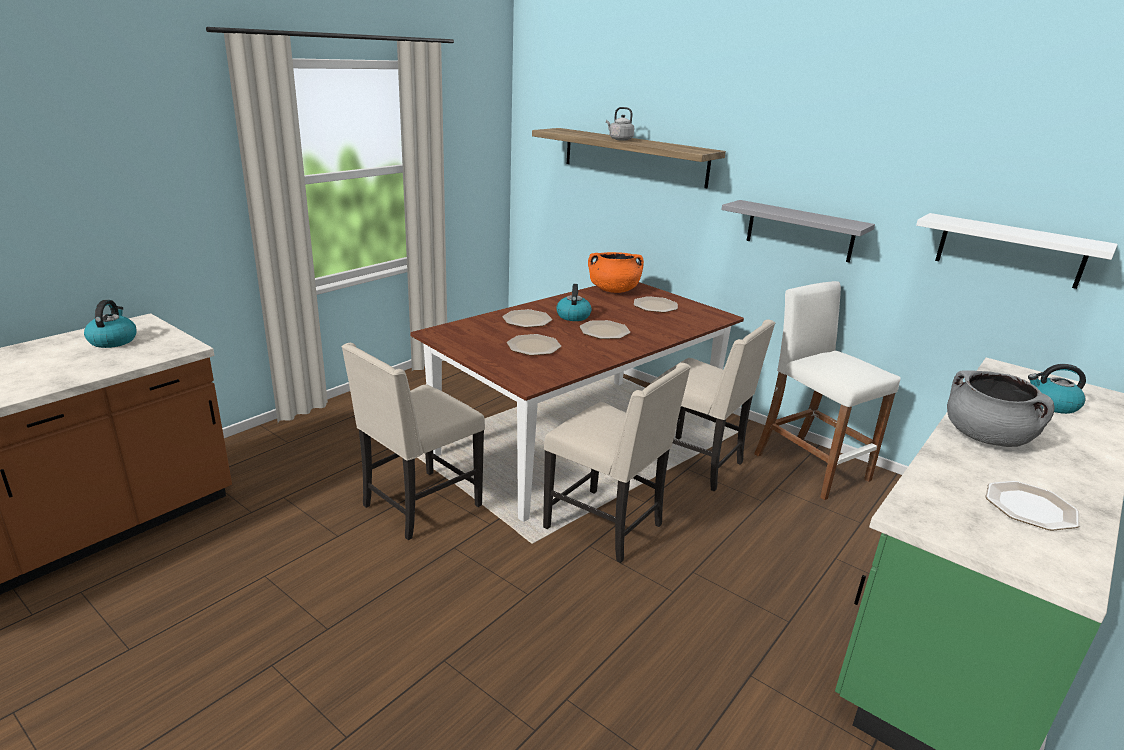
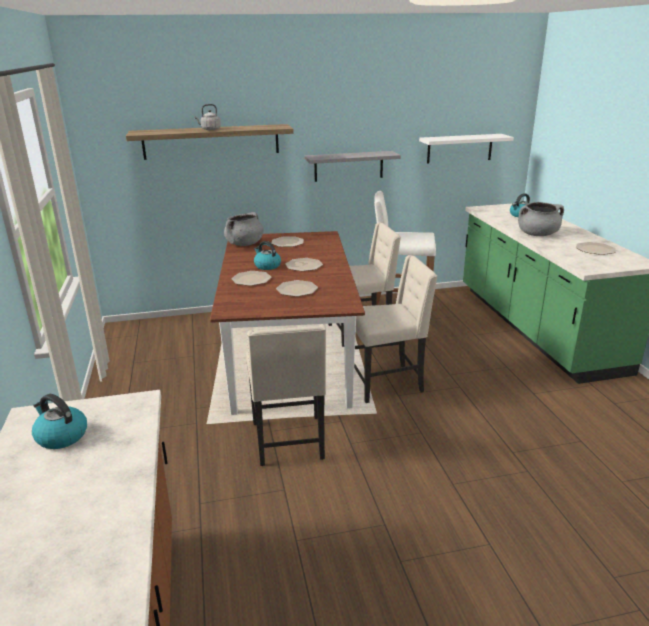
camera: 50 degrees left, 0 degrees up
orange cooking pot [588,252,644,293] -> grey cooking pot [224,212,264,246]

